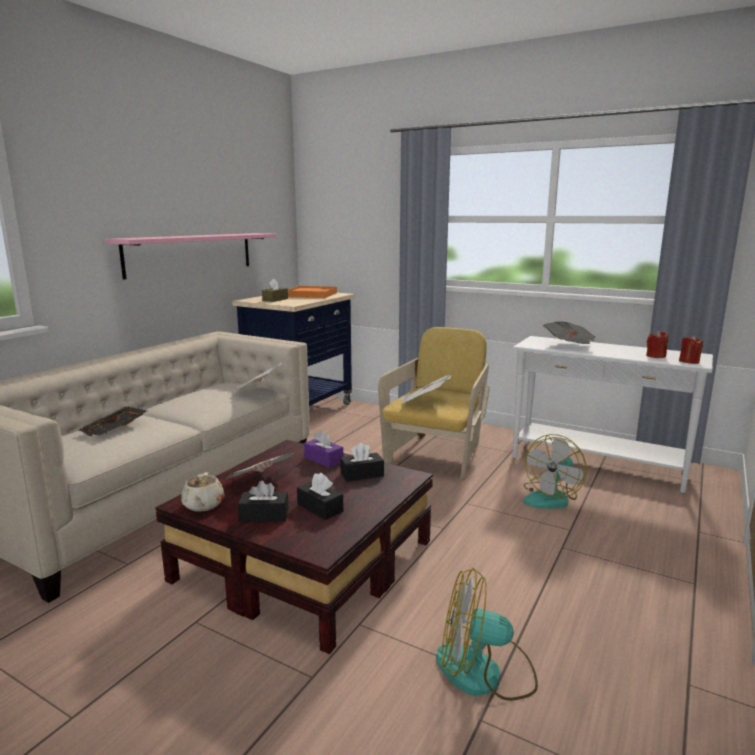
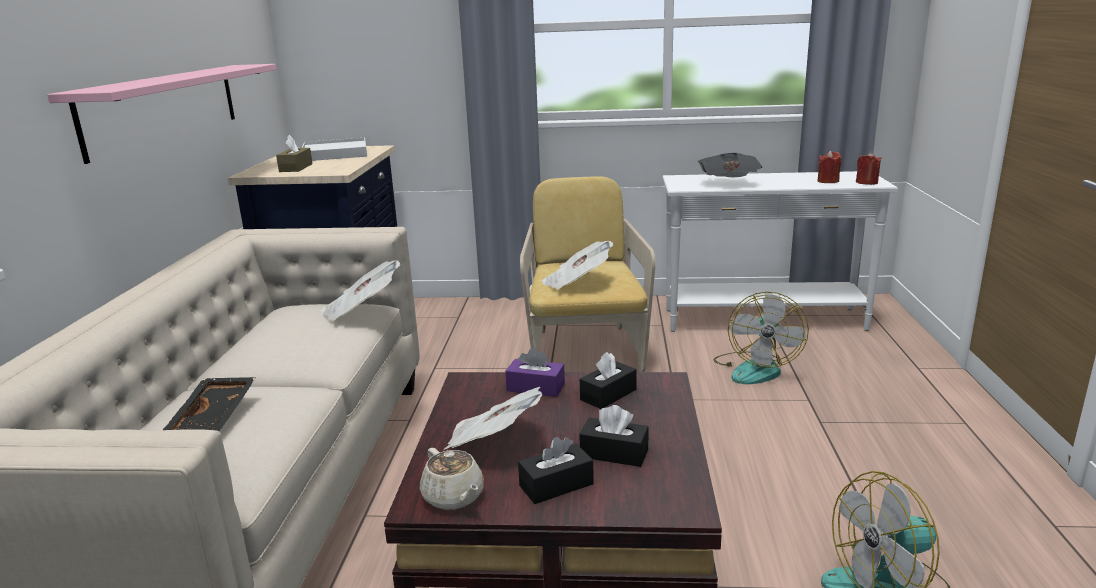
camera: 25 degrees left, 5 degrees up
orange tray [288,286,337,298] -> white tray [302,138,367,161]

